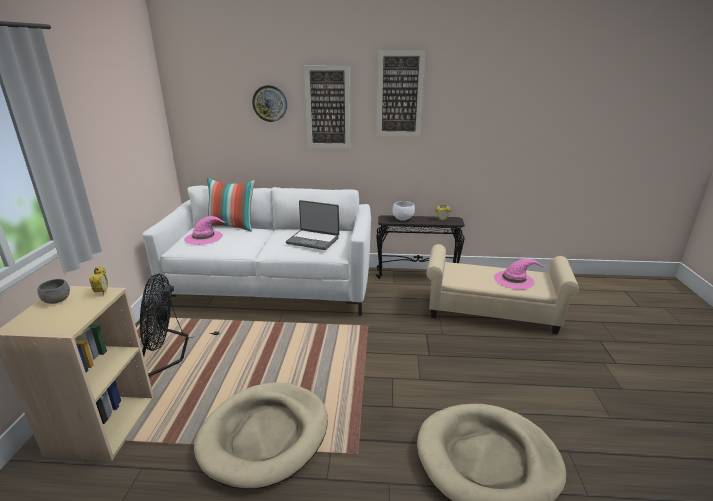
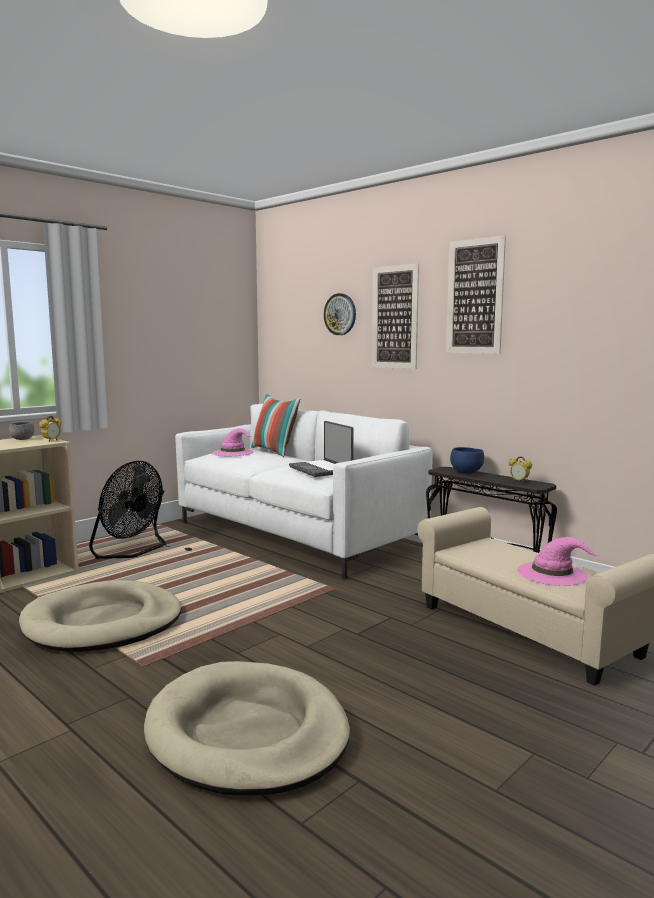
camera: 40 degrees right, 15 degrees down
white bowl [392,201,415,221] -> blue bowl [450,447,484,474]

